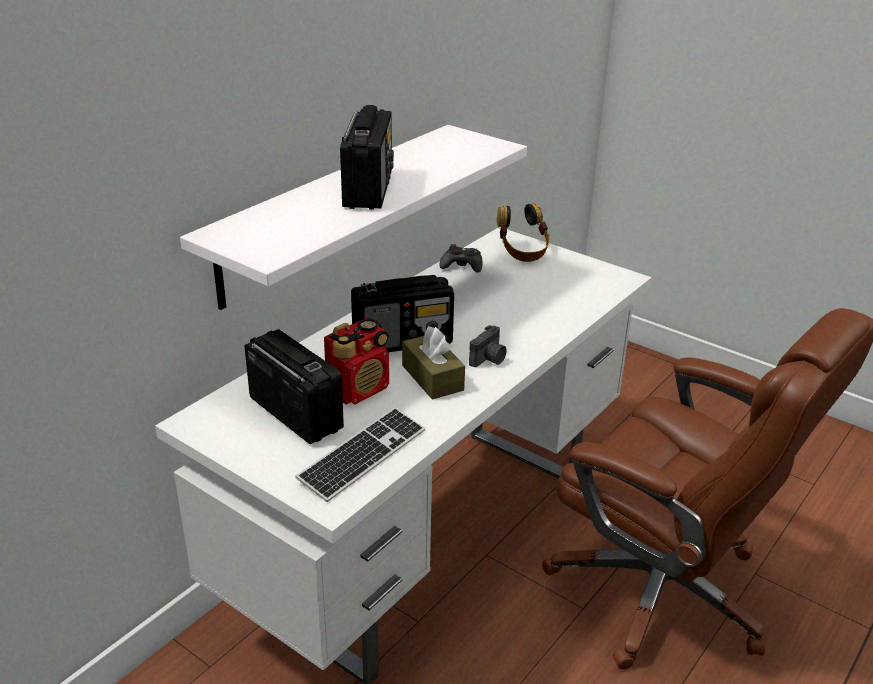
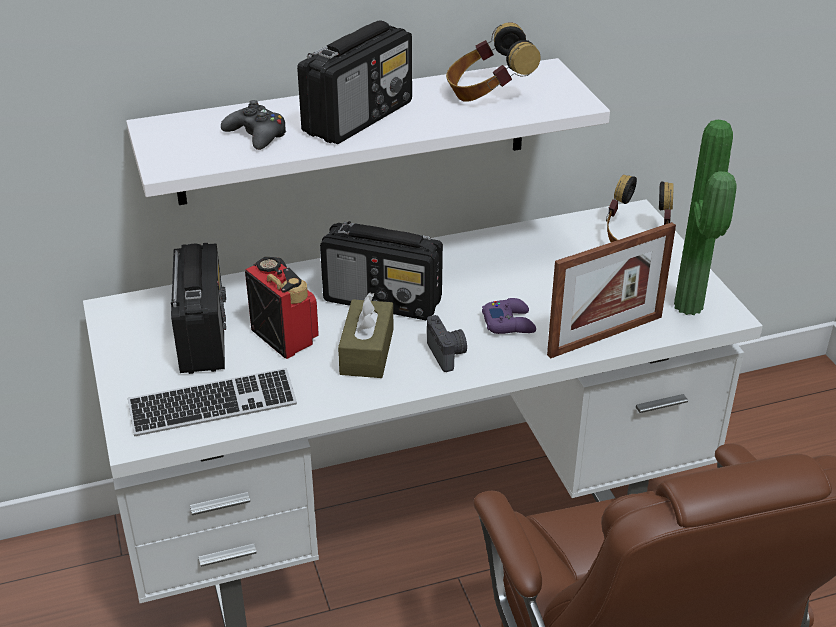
camera: 35 degrees right, 5 degrees up
radio [324,318,389,404] -> radio turned 120 degrees counterclockwise [245,257,319,359]
black game controller [439,244,483,273] -> black game controller moved to [221,100,286,150]
camera [469,325,507,367] -> camera turned 90 degrees counterclockwise [427,315,467,372]
none -> headphones [446,22,540,102]
none -> purple game controller [482,298,536,334]
none -> picture frame [547,222,676,359]
none -> potted plant [674,120,737,315]

